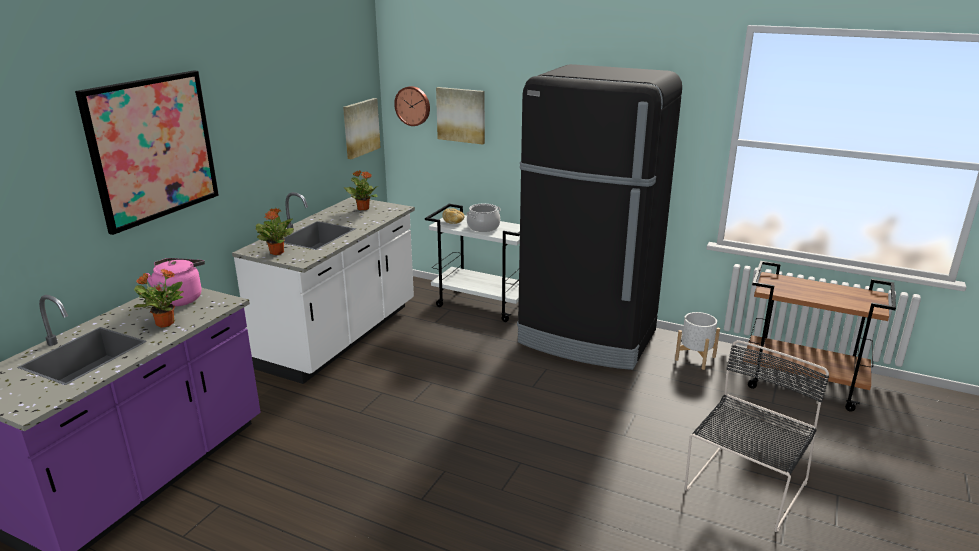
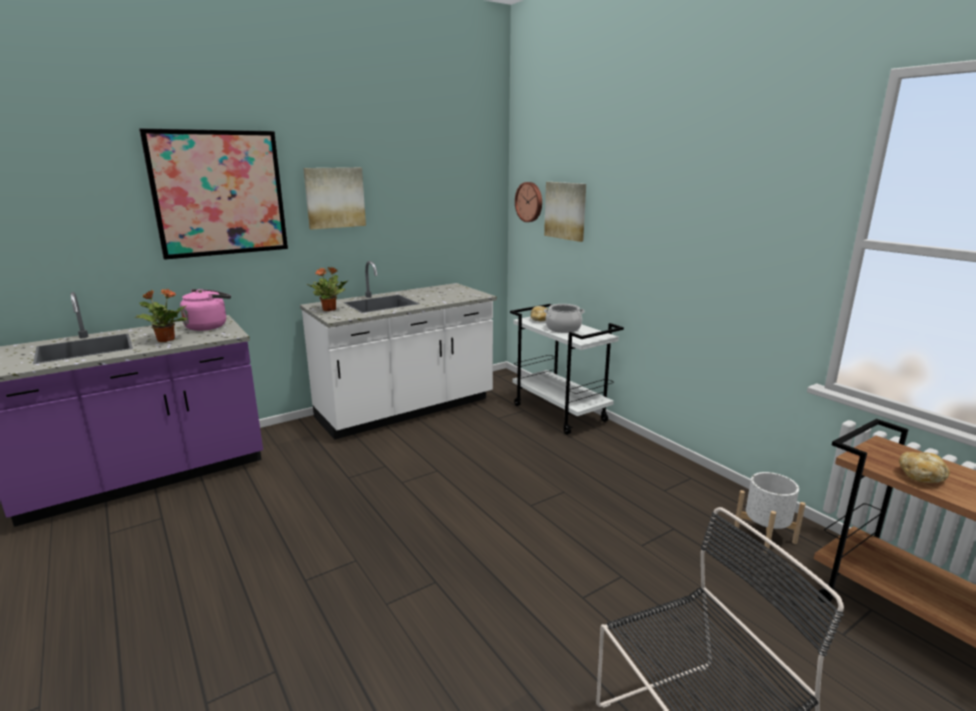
camera: 30 degrees right, 5 degrees down
picture [343,98,381,159] -> picture moved to [303,167,366,230]
potted plant [344,170,378,211] -> none
black fridge [517,64,682,370] -> none
none -> bread [899,452,950,483]

